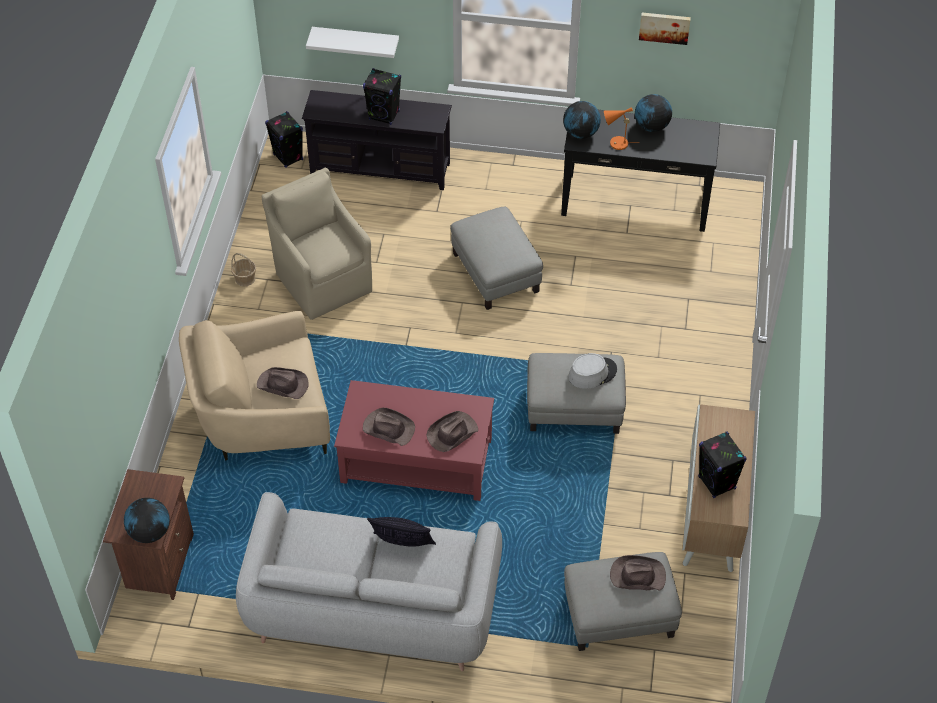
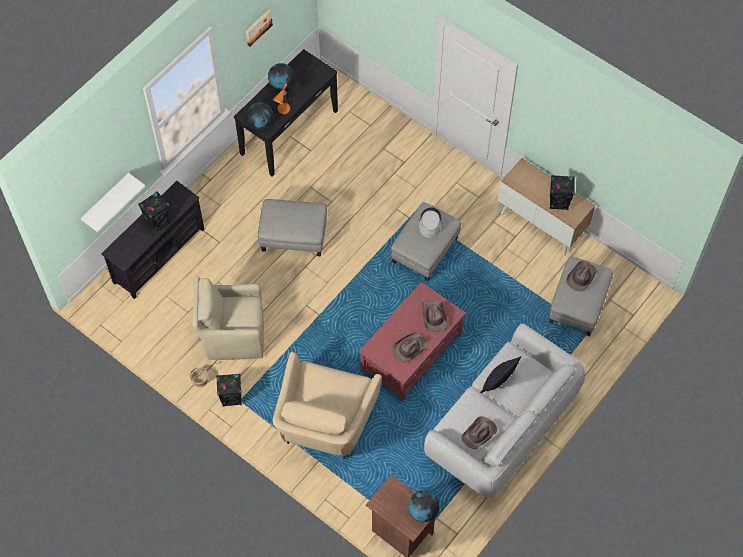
camera: 60 degrees left, 10 degrees up
brown hat [257,367,308,399] -> brown hat moved to [462,416,497,449]
black speaker [265,111,303,168] -> black speaker moved to [216,373,242,407]

